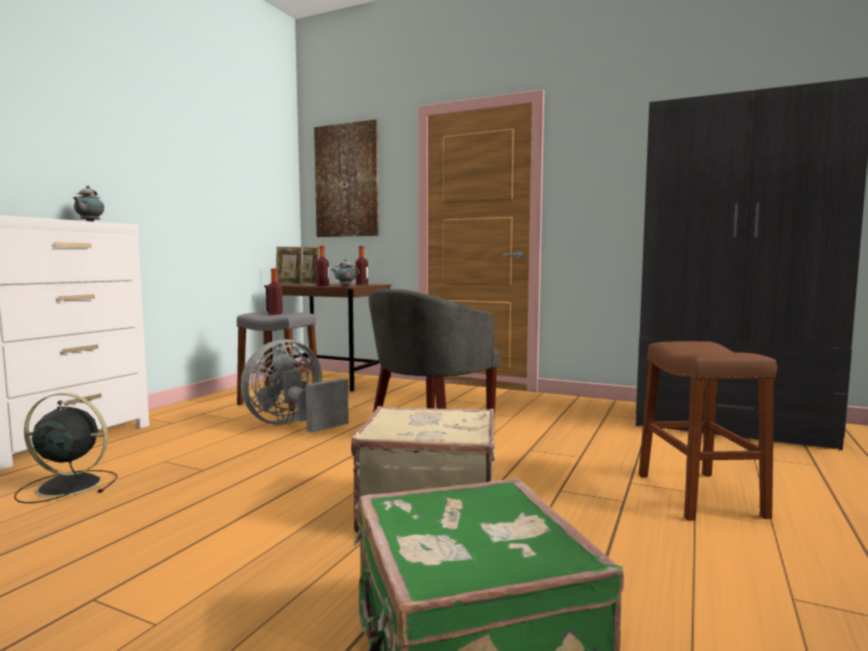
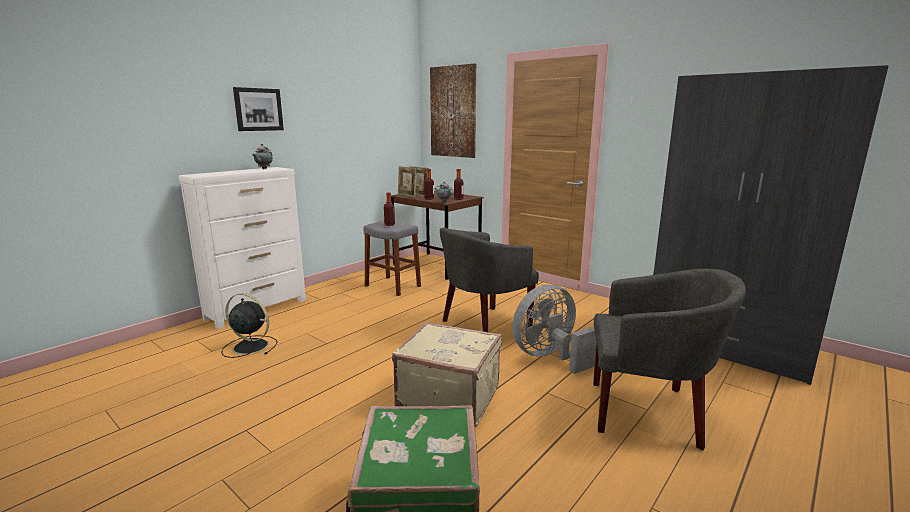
camera: 15 degrees right, 10 degrees up
grey fan [241,339,349,433] -> grey fan moved to [512,284,596,374]
brown stool [639,341,777,521] -> grey armchair [593,269,746,451]
none -> picture [233,87,284,131]

